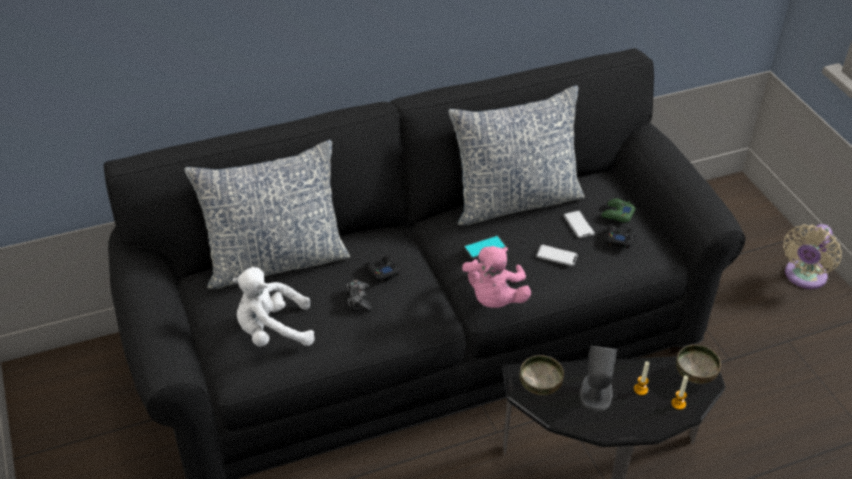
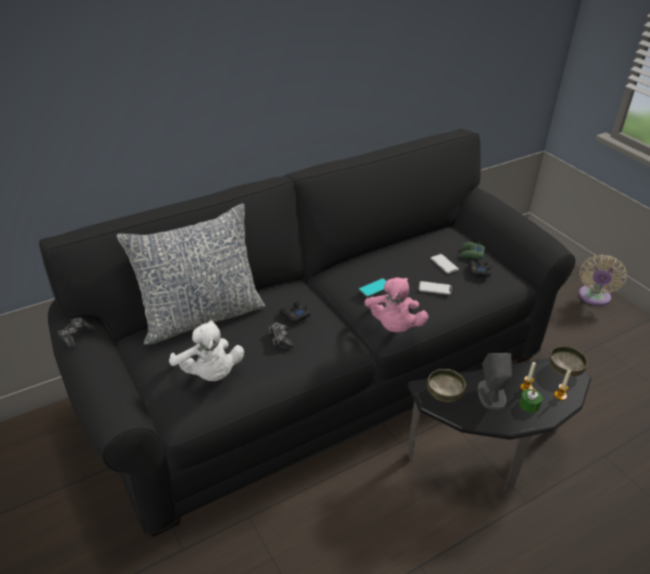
camera: 10 degrees left, 5 degrees down
white plush toy [232,267,315,346] -> white plush toy turned 105 degrees counterclockwise [169,320,244,381]
pillow [448,85,585,226] -> none
none -> game controller [58,317,95,349]
none -> green candle [519,388,543,413]

